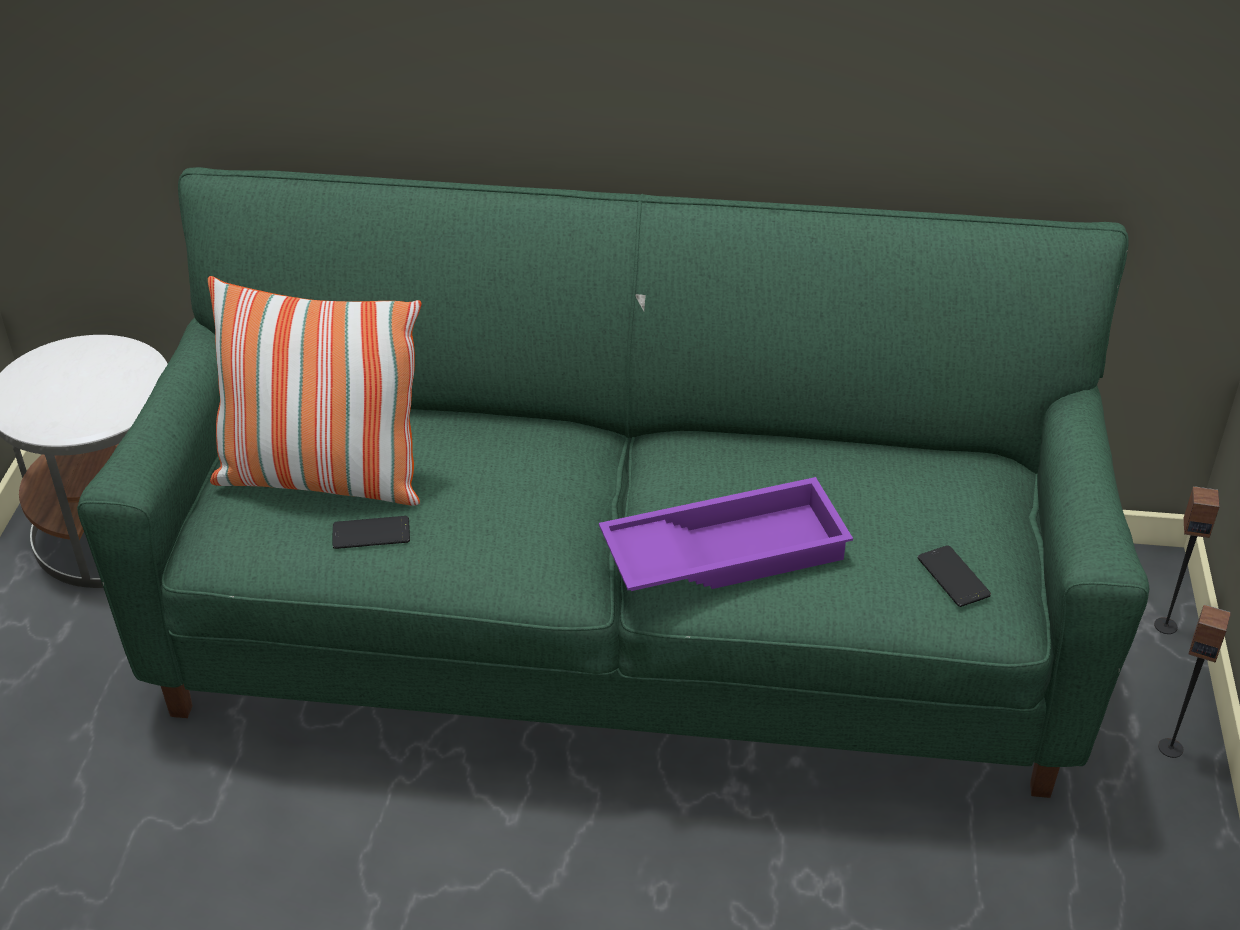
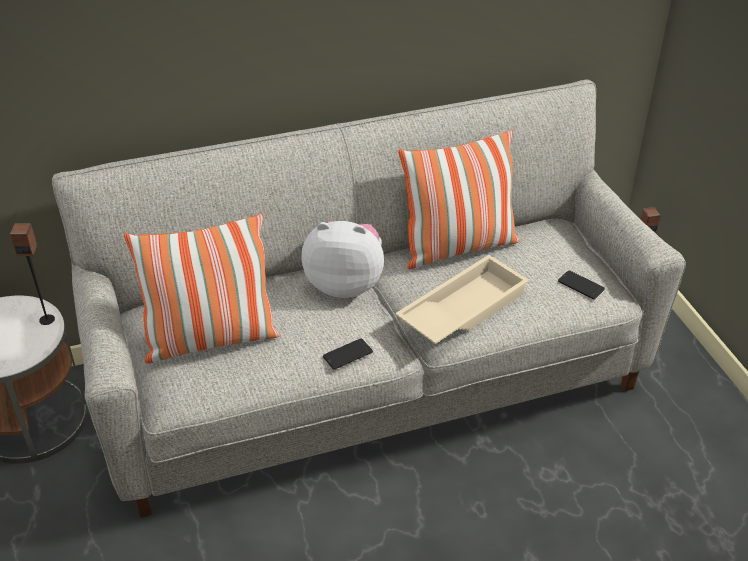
camera: 25 degrees left, 0 degrees up
green sofa [77,167,1150,798] -> grey sofa [52,79,686,518]
phone [333,516,410,549] -> phone moved to [323,338,373,370]
purple tray [599,477,853,591] -> beige tray [395,255,529,344]
speaker [1158,604,1231,758] -> speaker moved to [10,223,55,325]
none -> plush toy [301,221,384,298]
none -> pillow [398,130,519,269]

